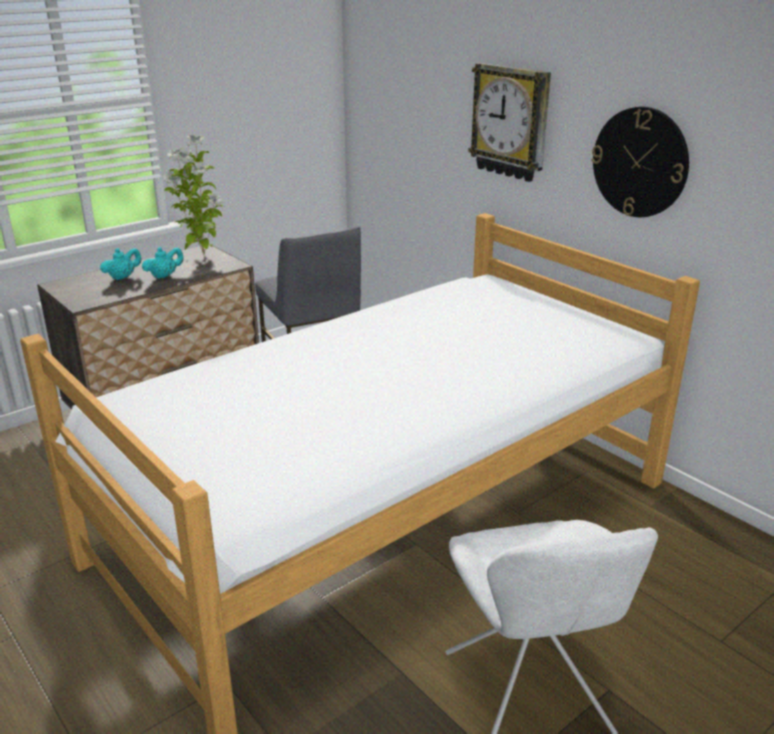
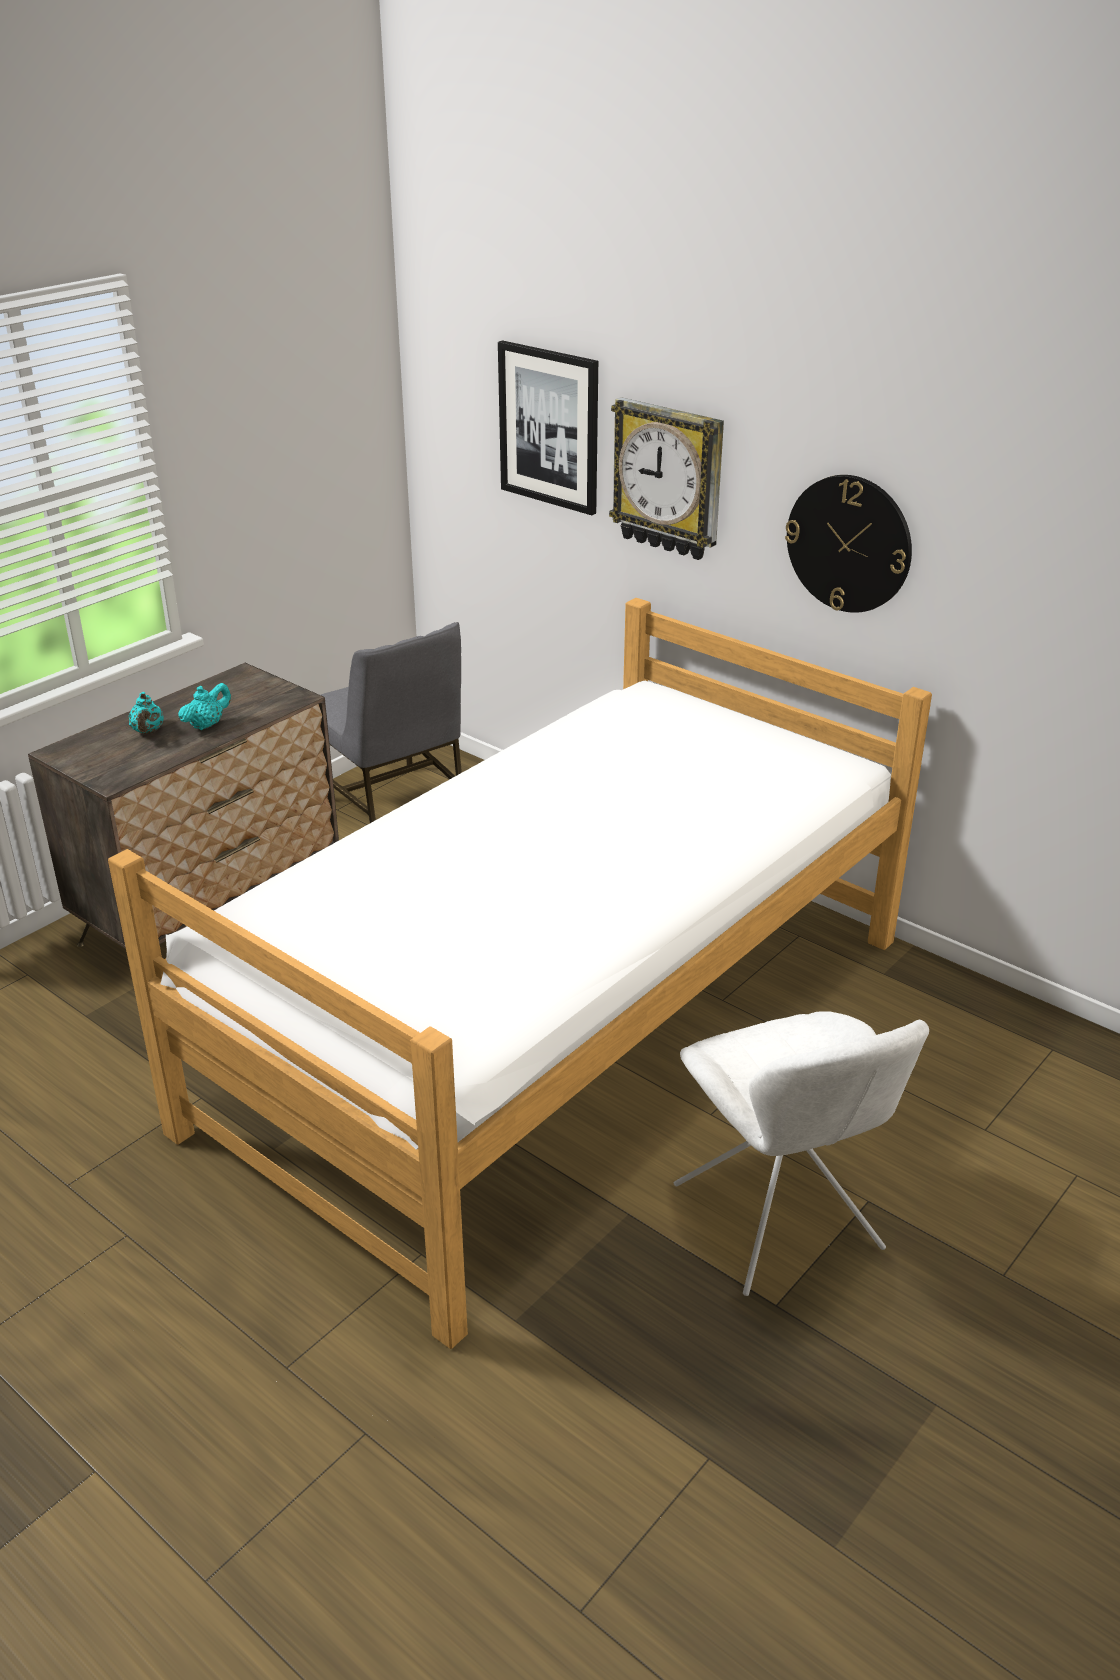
camera: 10 degrees left, 5 degrees up
turquoise teapot [100,248,141,280] -> turquoise teapot turned 135 degrees clockwise [129,692,164,734]
potted plant [163,135,223,256] -> none
none -> picture [498,340,598,515]

